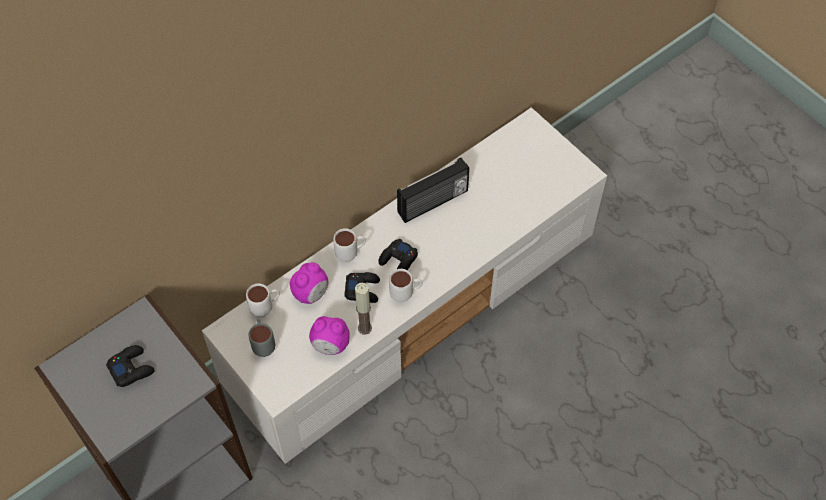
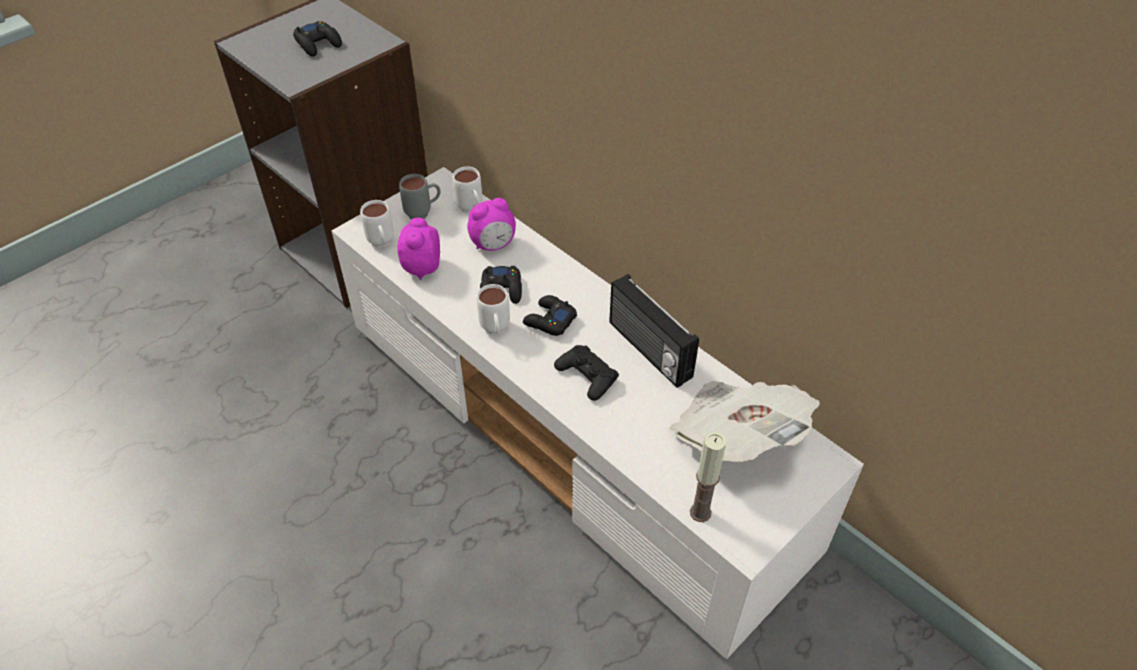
camera: 85 degrees right, 10 degrees down
alarm clock [290,262,328,304] -> alarm clock turned 60 degrees counterclockwise [467,198,516,251]
white mug [333,228,366,262] -> white mug moved to [360,200,394,248]
candle [355,283,372,335] -> candle moved to [690,432,726,522]
none -> black game controller [554,345,619,401]
none -> newspaper [669,381,820,462]

